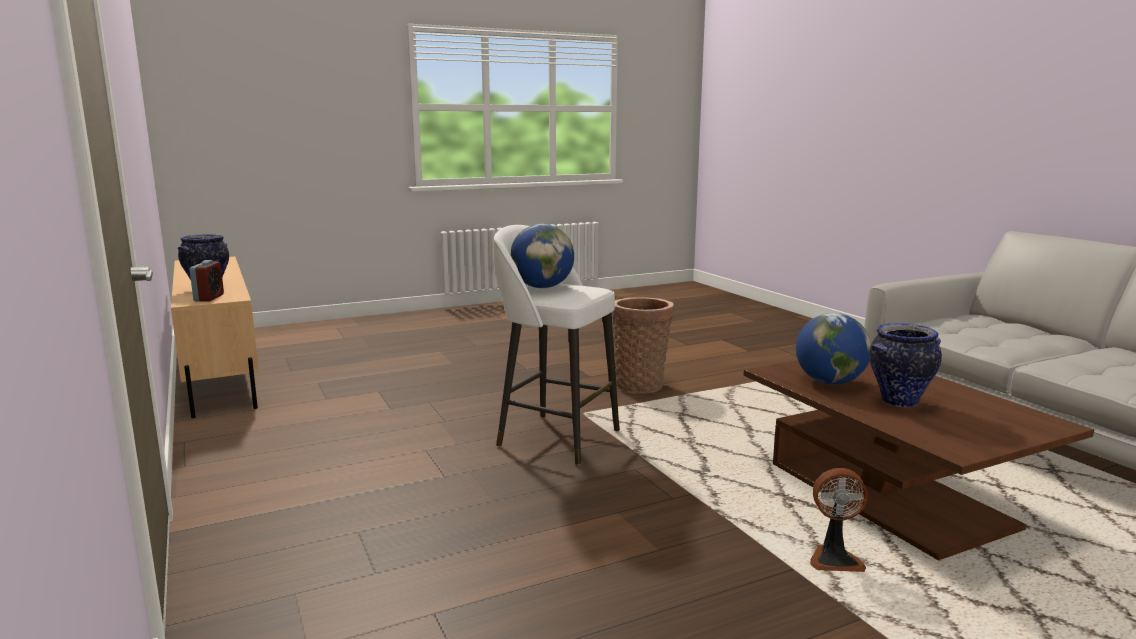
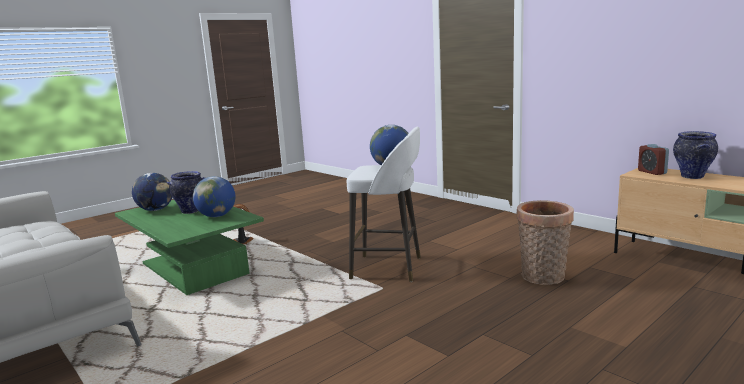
camera: 165 degrees right, 0 degrees up
basket [612,297,674,394] -> basket moved to [516,200,574,285]
brown coffee table [743,360,1094,560] -> green coffee table [115,200,264,295]
none -> globe [132,173,172,211]

